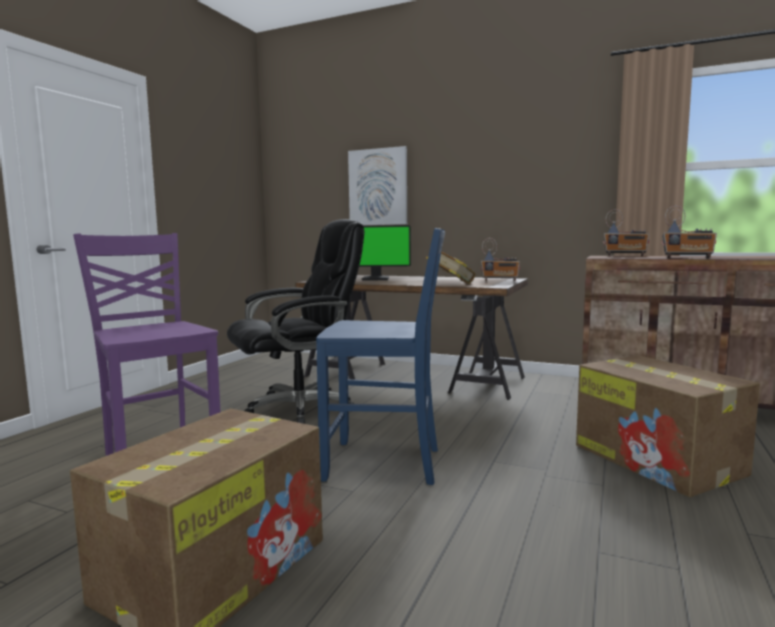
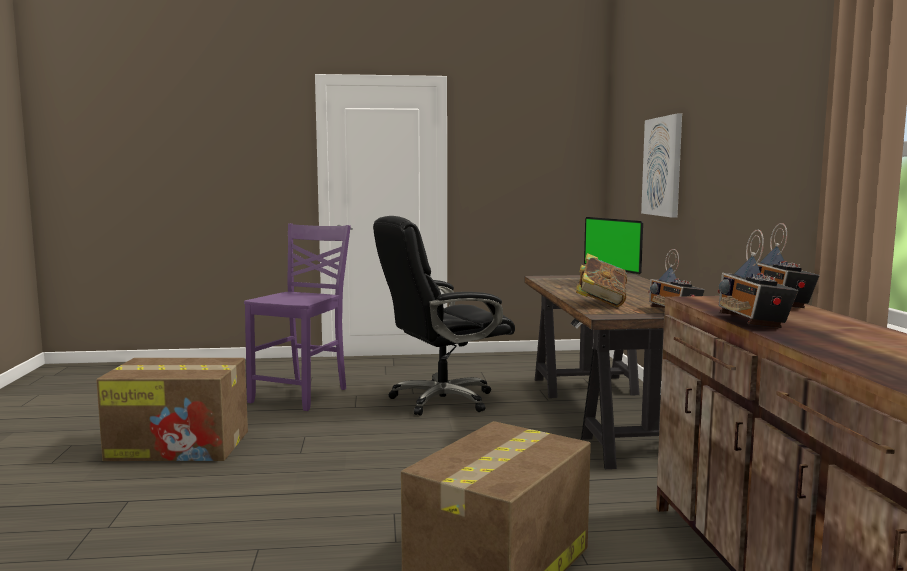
camera: 60 degrees right, 0 degrees up
black office chair [227,219,364,424] -> black office chair turned 120 degrees clockwise [373,216,515,416]
blue chair [316,228,445,485] -> none

